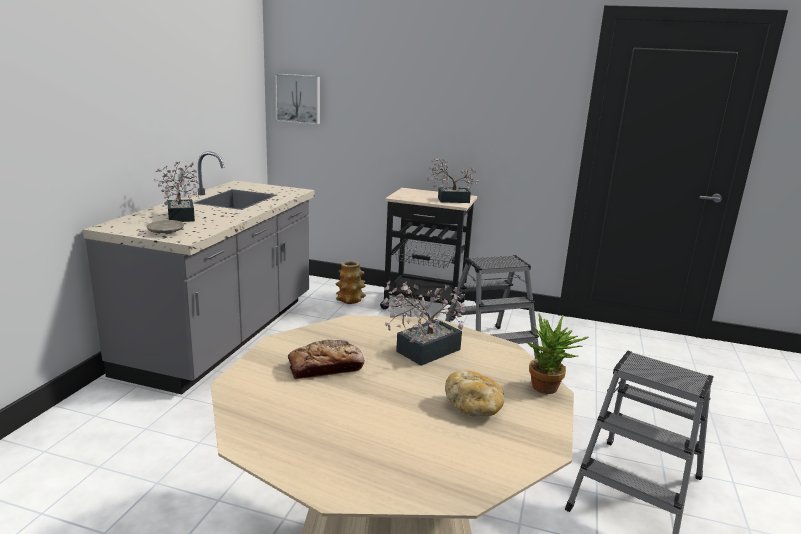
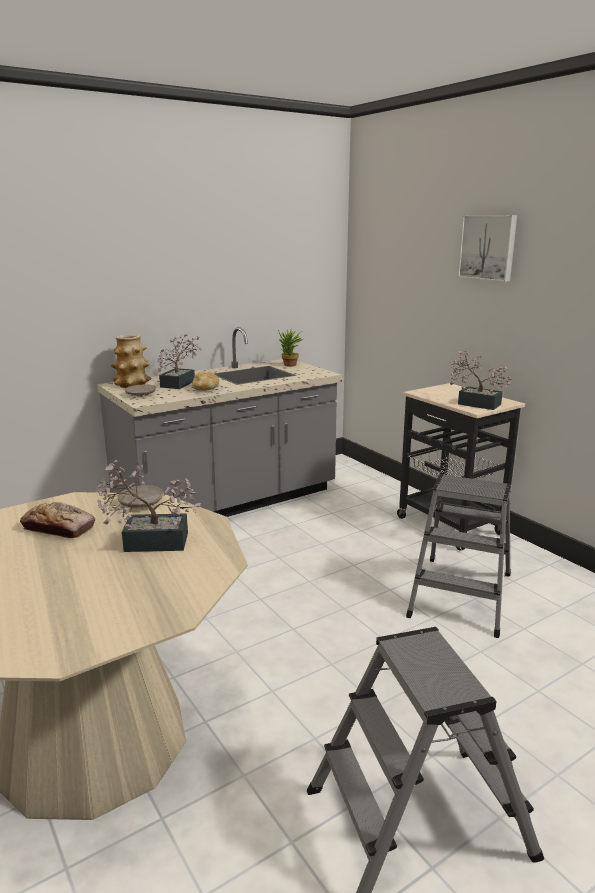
camera: 40 degrees right, 0 degrees up
picture [275,74,320,125] -> picture moved to [458,215,517,282]
vase [336,260,366,304] -> vase moved to [111,335,151,388]
bread [445,371,504,416] -> bread moved to [192,371,219,391]
potted plant [527,313,589,394] -> potted plant moved to [278,329,303,367]
none -> beige plate [117,485,164,508]

